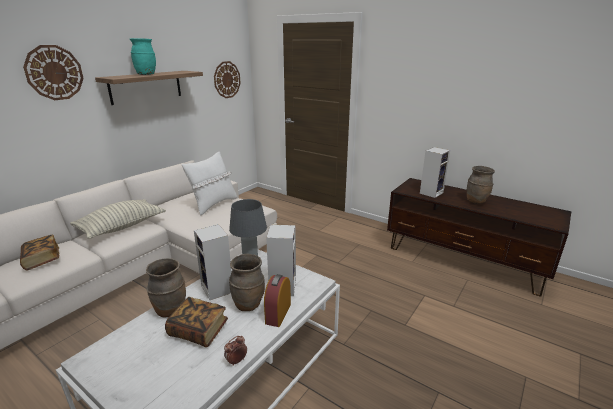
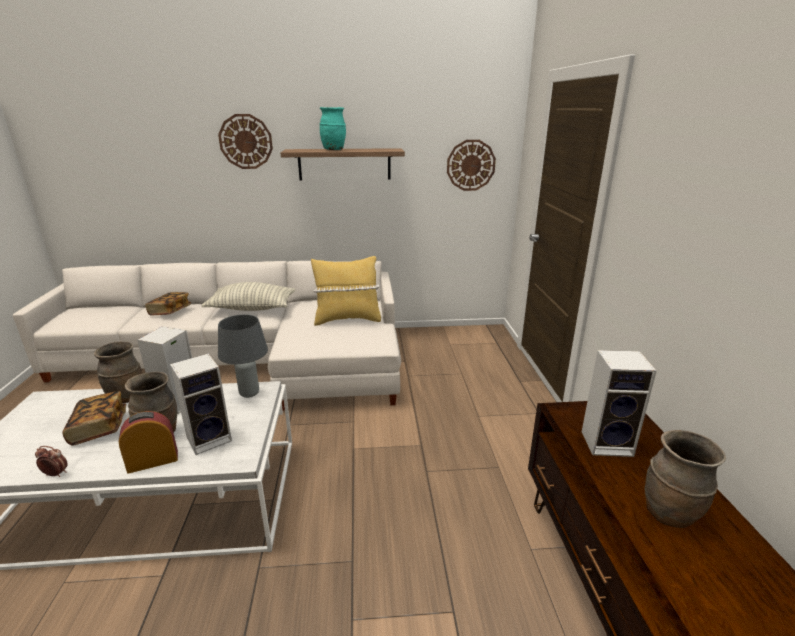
camera: 50 degrees right, 0 degrees up
white pillow [182,152,237,216] -> yellow pillow [311,256,381,326]

